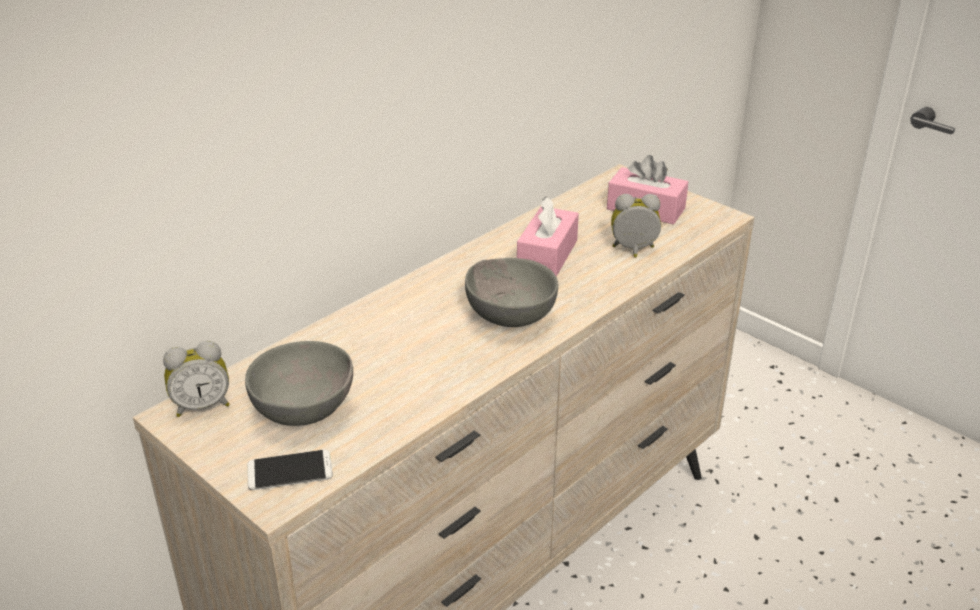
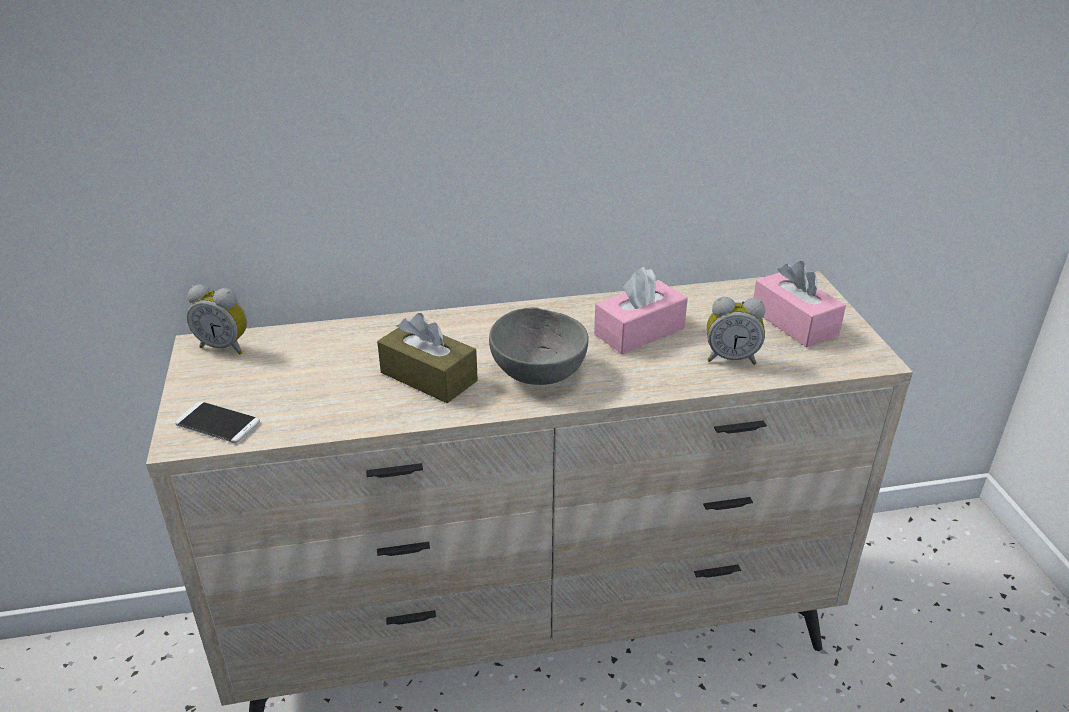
camera: 35 degrees right, 0 degrees up
grey bowl [245,341,353,426] -> none
alarm clock [611,194,661,258] -> alarm clock turned 150 degrees clockwise [707,297,765,365]
none -> brown tissue box [377,313,478,403]

